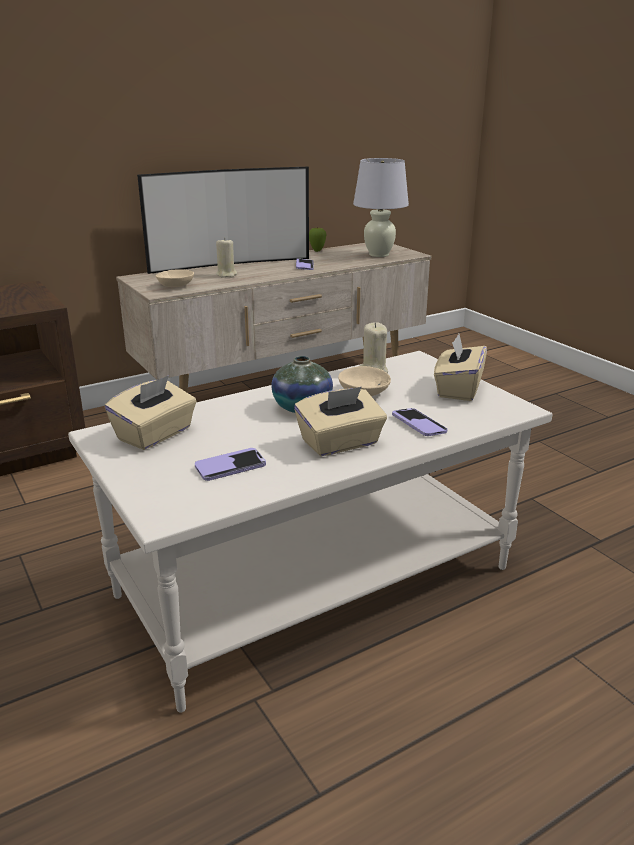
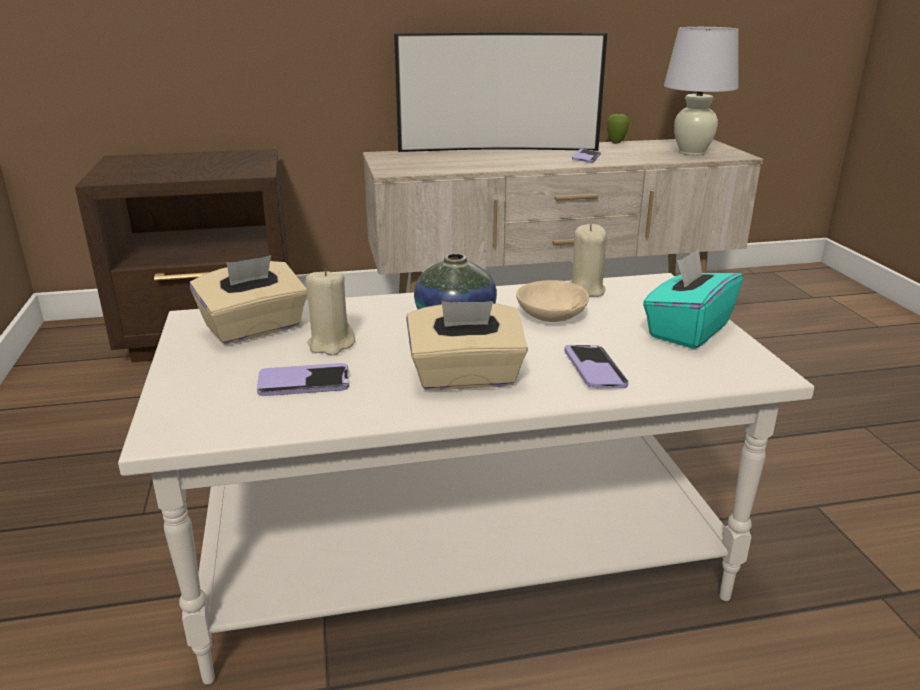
camera: 20 degrees right, 0 degrees up
beige bowl [156,269,194,287] -> none
beige candle [216,237,237,277] -> beige candle moved to [306,268,355,356]
beige tissue box [434,334,487,401] -> turquoise tissue box [643,249,743,349]

